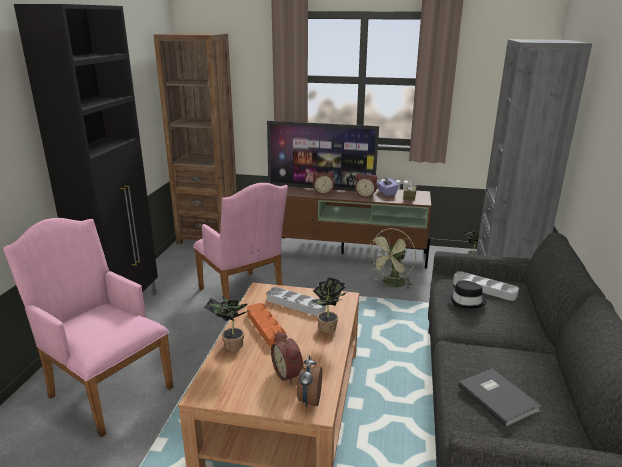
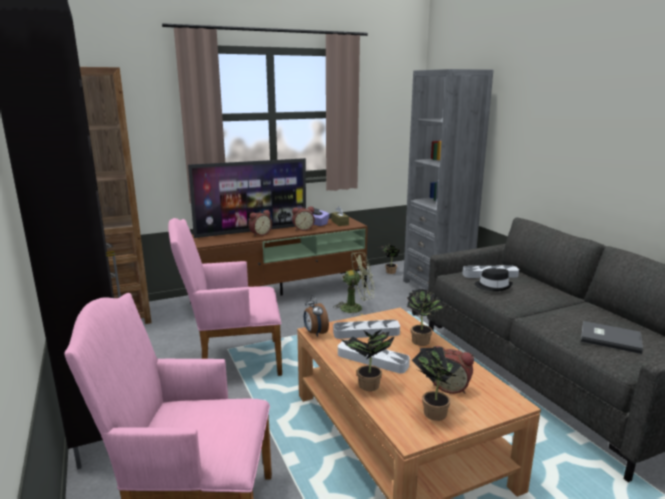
camera: 35 degrees left, 5 degrees down
pink armchair [193,183,288,300] -> pink armchair turned 150 degrees clockwise [168,218,282,376]
orange tray [247,303,286,347] -> white tray [338,340,410,374]
alarm clock [297,355,322,407] -> alarm clock moved to [304,295,329,337]
green fan [370,228,416,289] -> green fan turned 105 degrees counterclockwise [333,252,375,315]
none -> potted plant [412,347,461,421]

